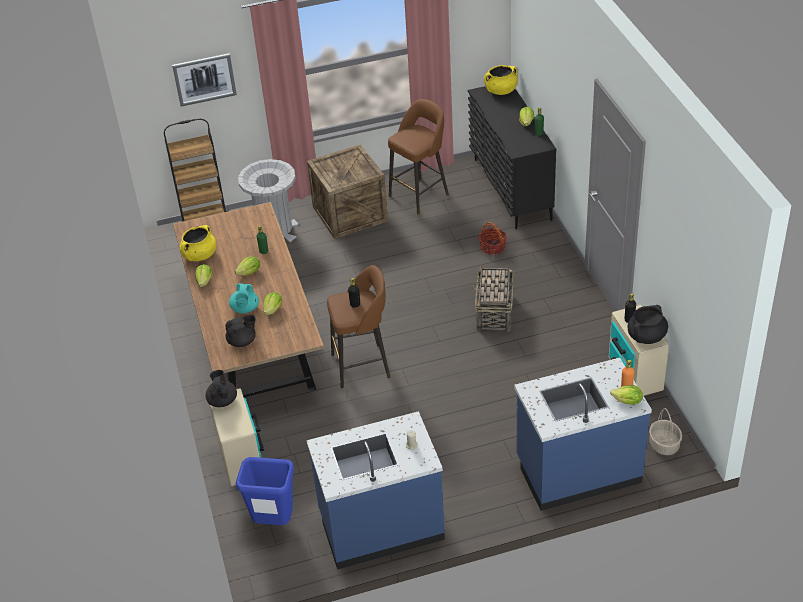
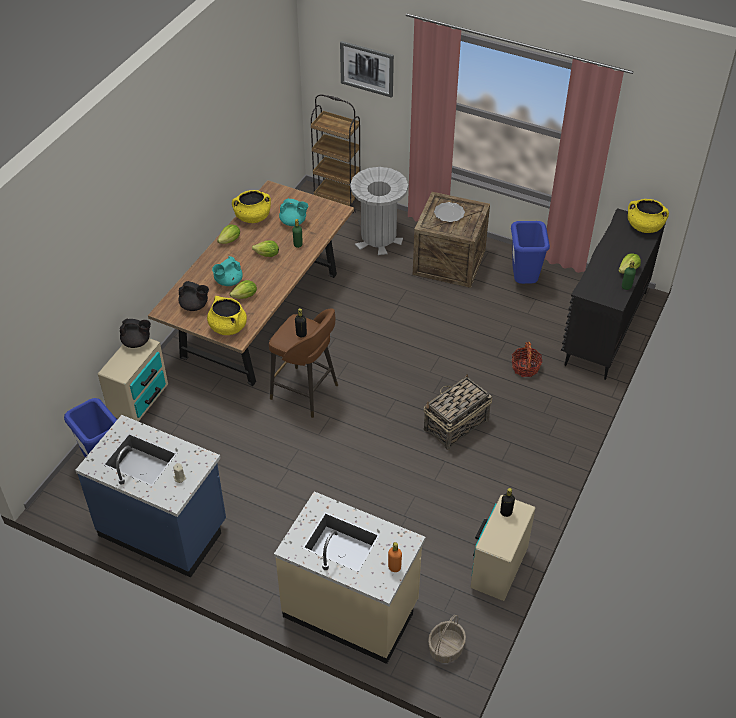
camera: 40 degrees right, 5 degrees up
black teapot [206,370,237,407] -> black teapot turned 60 degrees clockwise [120,318,151,348]
brown stool [388,99,449,214] -> blue trash can [511,221,550,284]
blue counter [514,358,652,511] -> beige counter [274,491,426,664]
lettuce [610,385,643,405] -> none
black cooking pot [628,305,668,344] -> none
none -> yellow cooking pot [207,296,247,335]
none -> turquoise teapot [279,198,308,226]
none -> plate [434,202,465,222]

